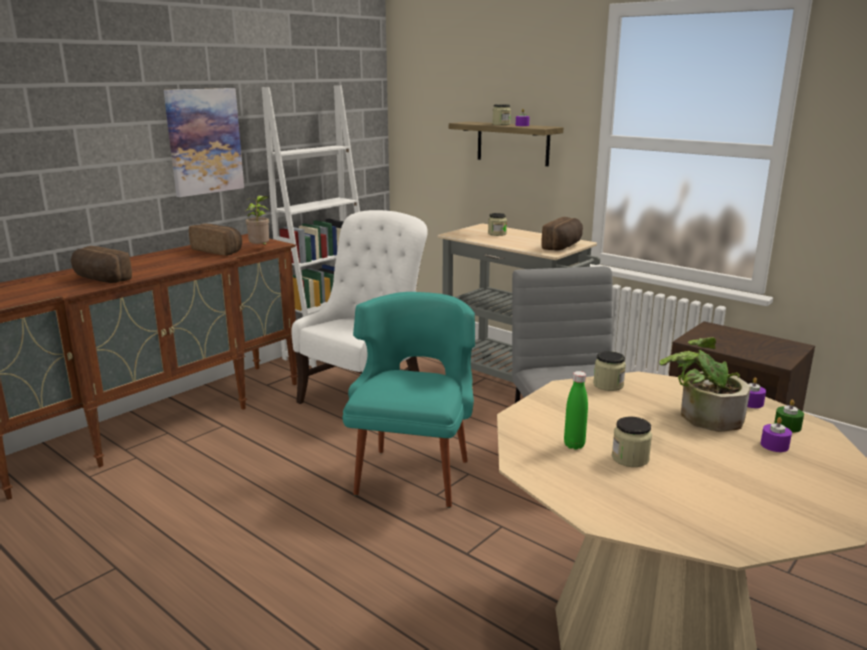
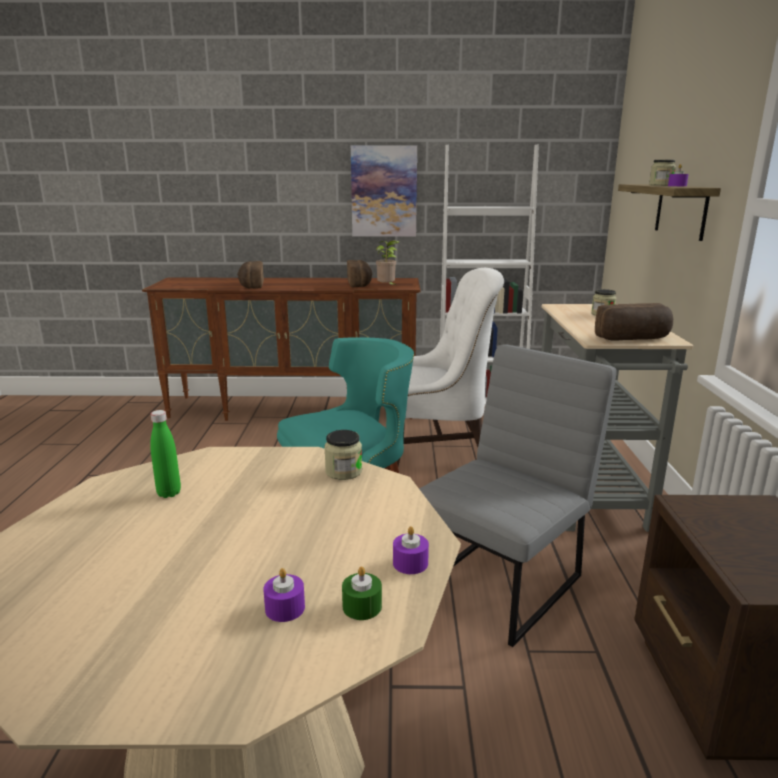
camera: 50 degrees right, 0 degrees up
jar [612,417,652,467] -> none
potted plant [659,338,751,432] -> none

